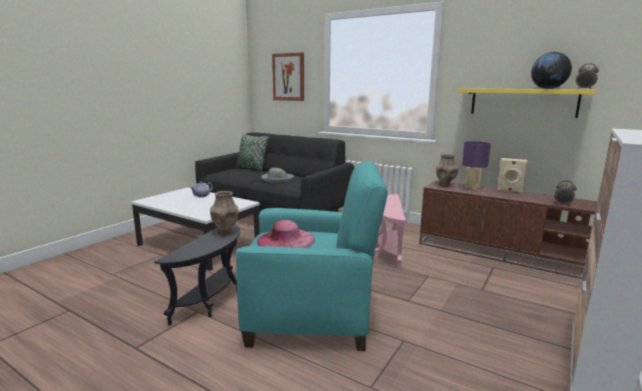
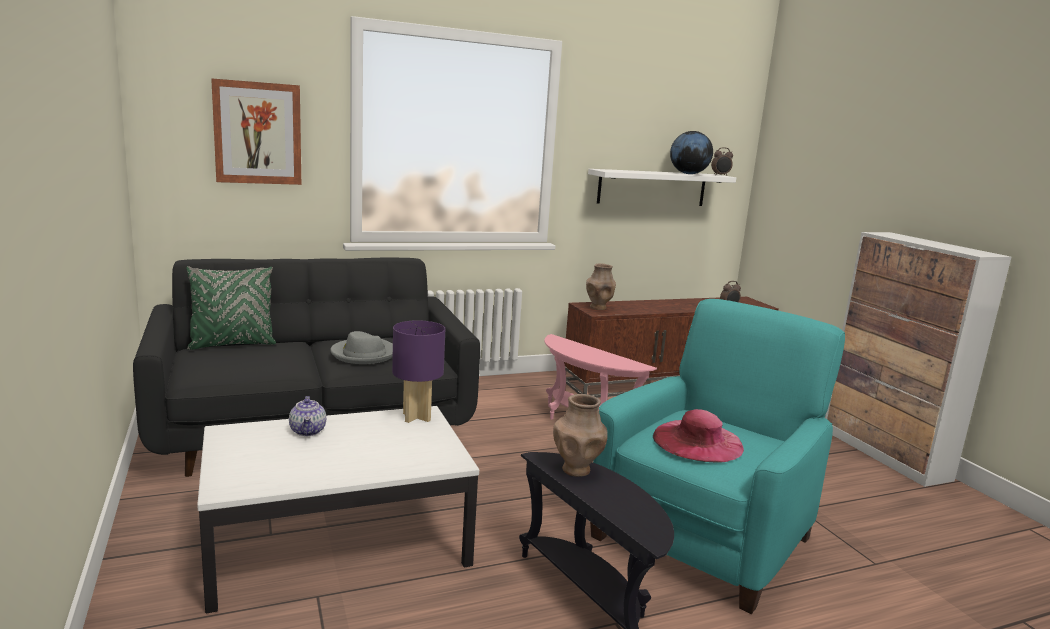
camera: 55 degrees left, 0 degrees up
yellow shelf [458,88,596,118] -> white shelf [588,169,736,206]
purple table lamp [462,141,491,190] -> purple table lamp moved to [392,320,445,423]
beige speaker [497,158,528,193] -> none

